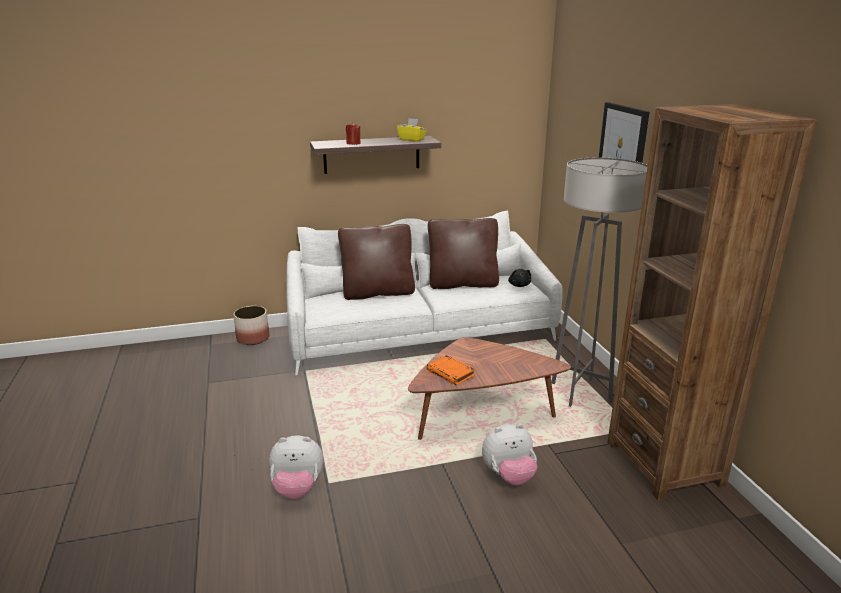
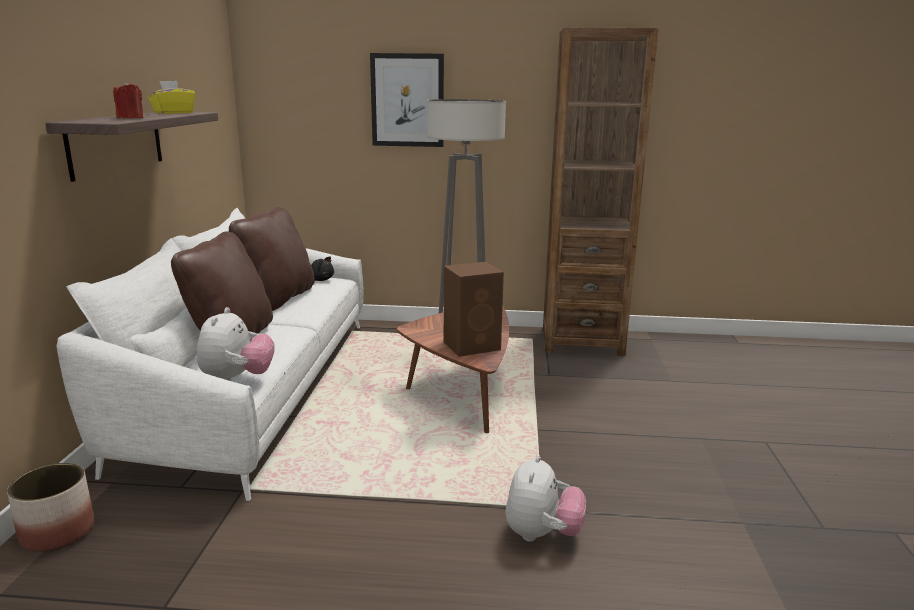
camera: 70 degrees left, 5 degrees down
orange book [427,355,476,385] -> brown speaker [444,262,504,357]
plush toy [482,424,537,486] -> plush toy moved to [197,307,275,381]

